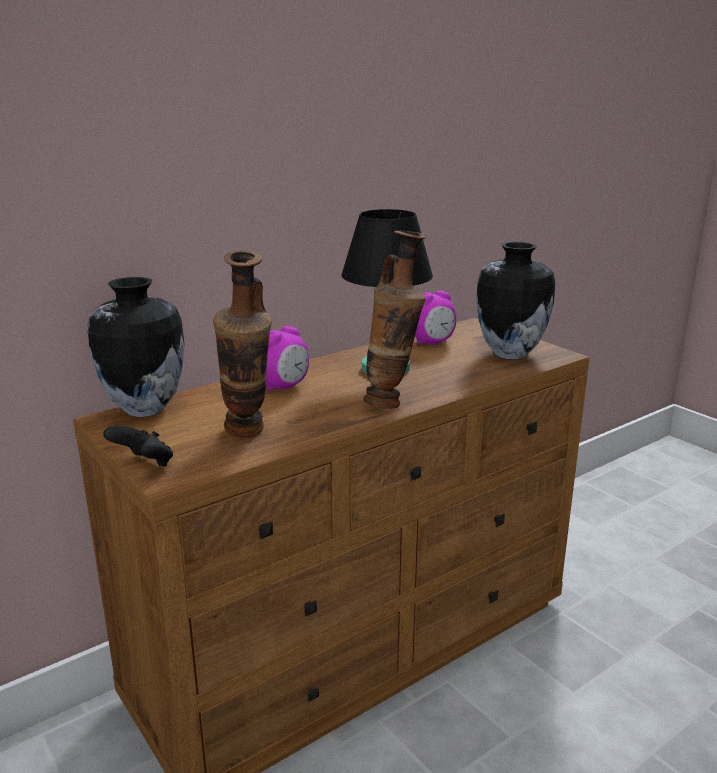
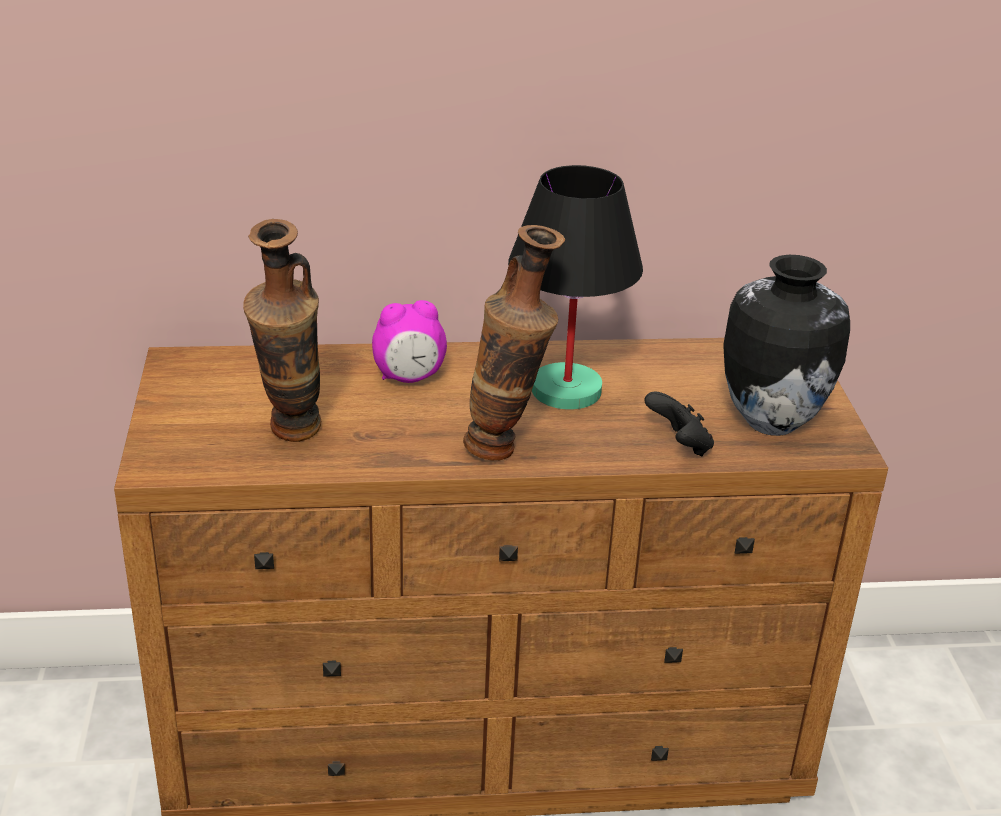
camera: 30 degrees right, 10 degrees up
vase [87,277,185,417] -> none
black game controller [103,425,173,467] -> black game controller moved to [644,391,714,456]
alarm clock [415,290,456,345] -> none

